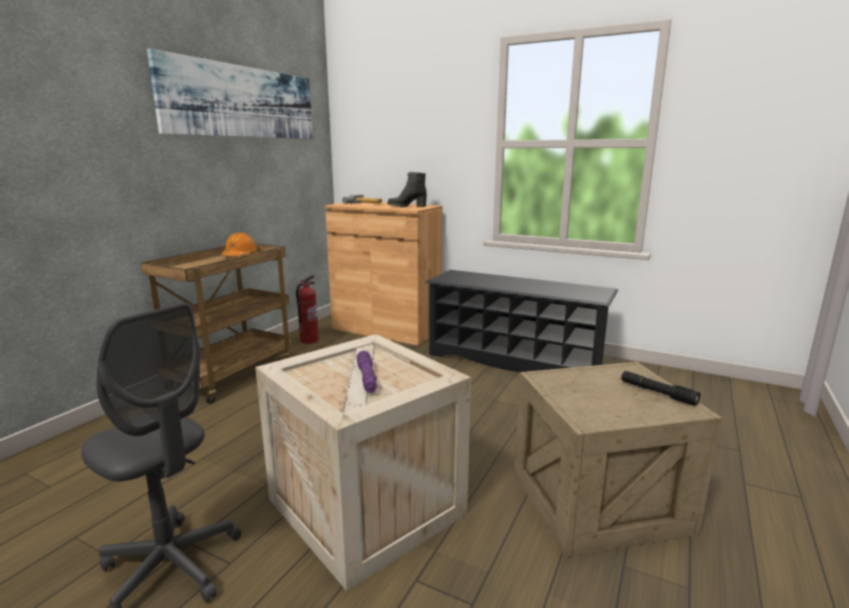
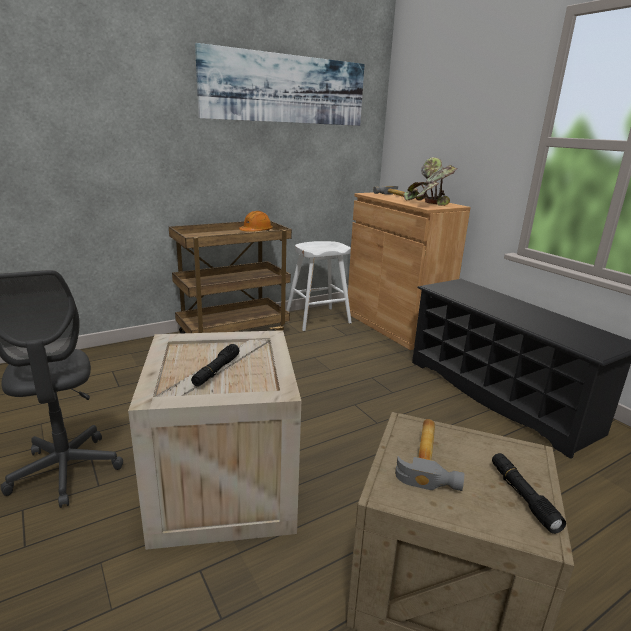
camera: 30 degrees right, 5 degrees up
fire extinguisher [296,275,319,344] -> white stool [286,241,352,331]
purple flashlight [357,351,377,393] -> black flashlight [191,344,240,386]
black boot [388,172,427,207] -> potted plant [403,157,458,206]
none -> hammer [395,419,464,491]

